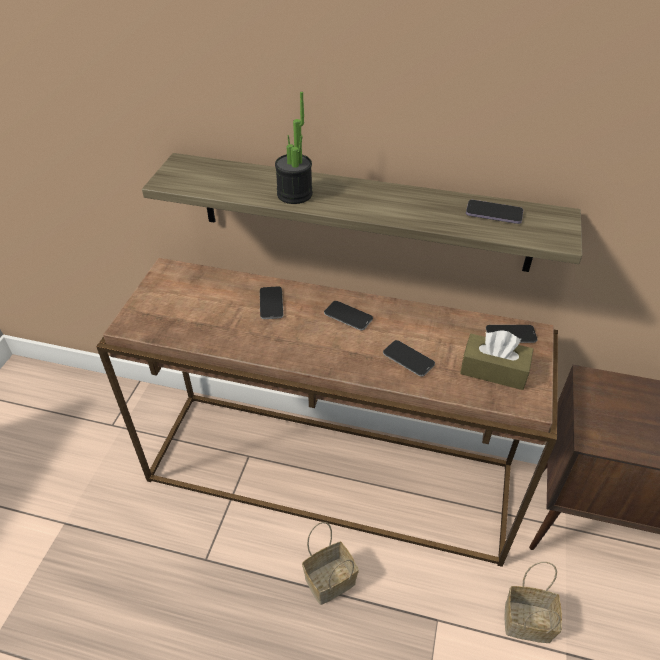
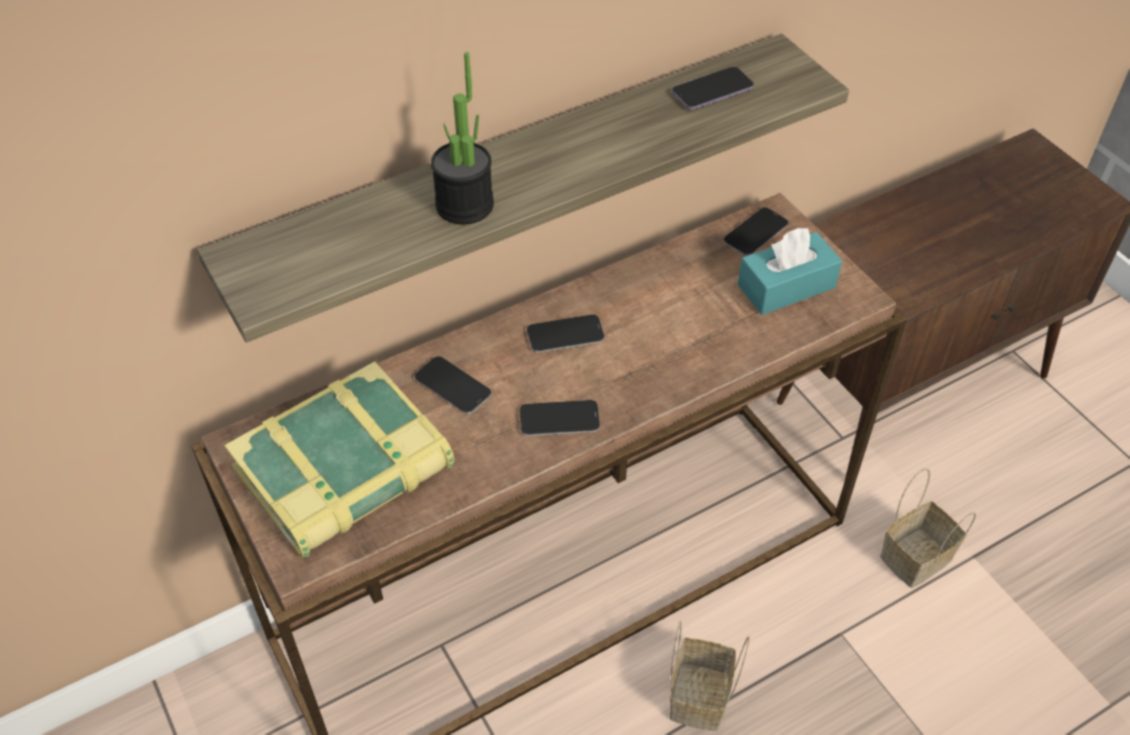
camera: 45 degrees left, 5 degrees up
phone [383,340,435,377] -> phone moved to [520,400,600,436]
brown tissue box [460,331,534,390] -> turquoise tissue box [738,228,842,315]
none -> book [224,361,454,558]

